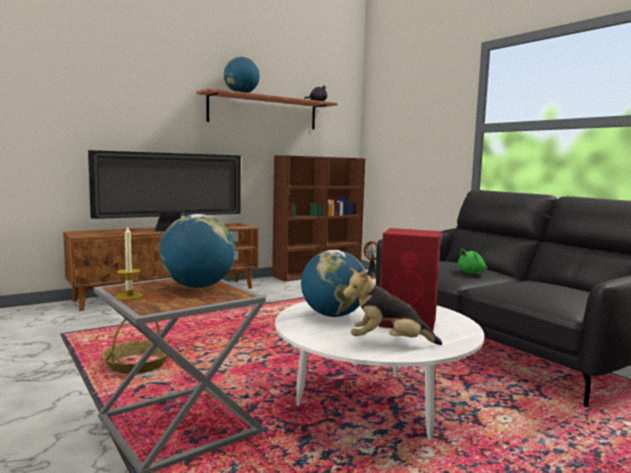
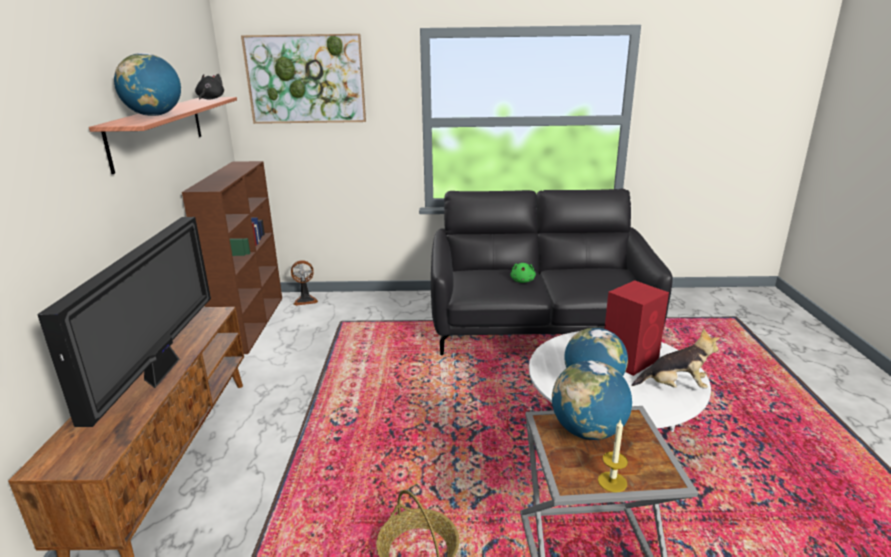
camera: 55 degrees left, 15 degrees up
plush toy [343,267,442,345] -> plush toy turned 120 degrees counterclockwise [632,328,720,389]
none -> picture [241,34,366,124]

